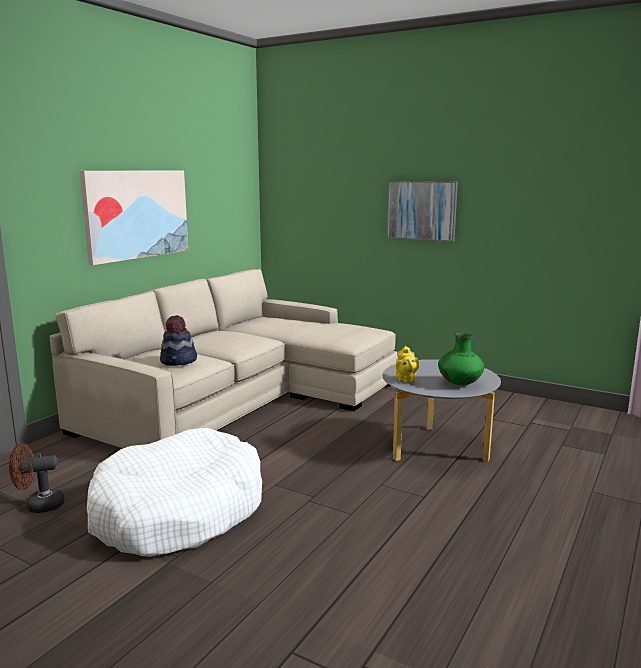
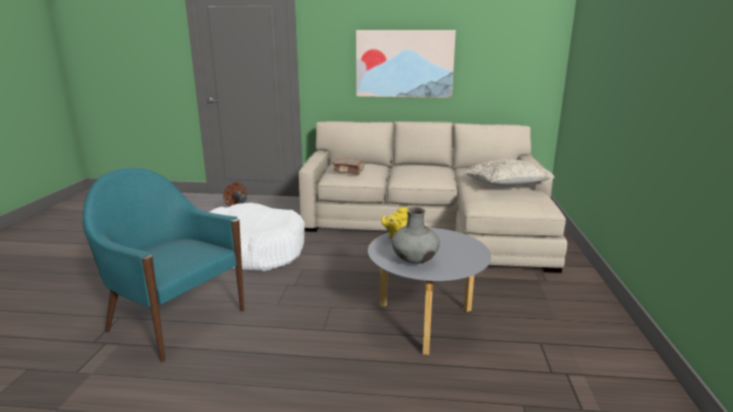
camera: 65 degrees right, 5 degrees up
hat [160,315,197,366] -> brown book [333,158,364,174]
picture [387,181,458,242] -> none
green vase [438,333,484,385] -> grey vase [392,207,440,264]
none -> turquoise armchair [83,167,244,362]
none -> beige pillow [465,159,554,186]

